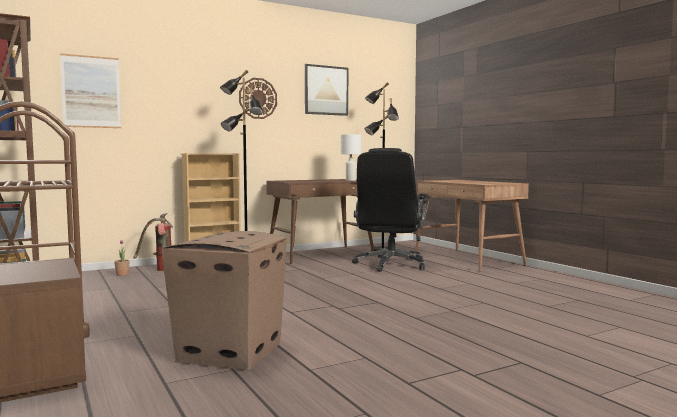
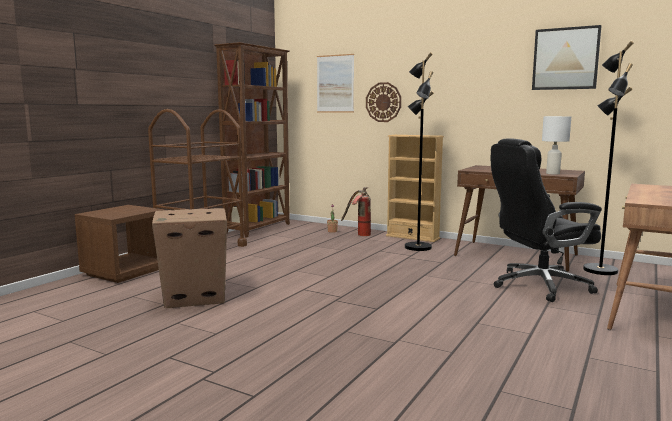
camera: 60 degrees right, 5 degrees up
wall clock [239,78,277,119] -> wall clock moved to [366,82,401,122]

